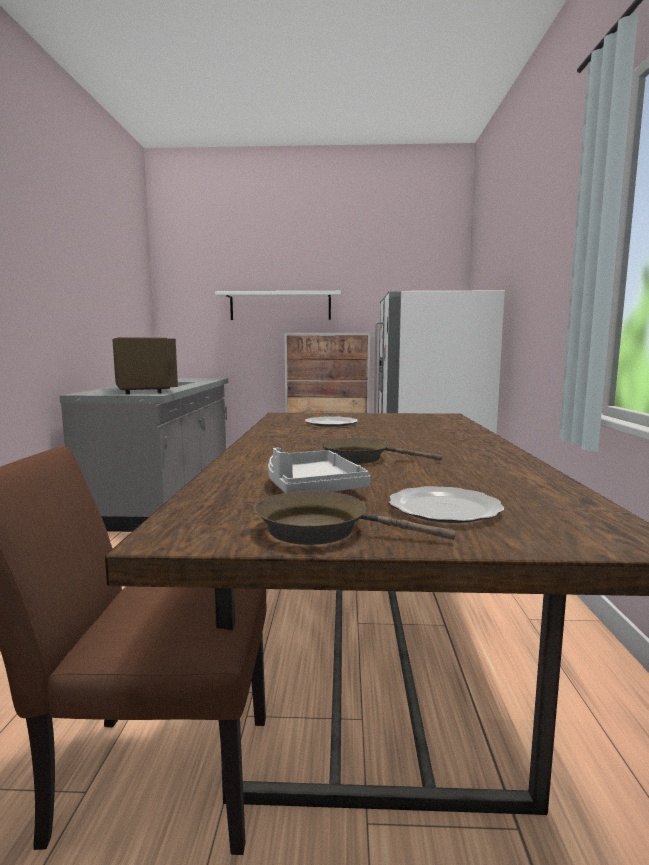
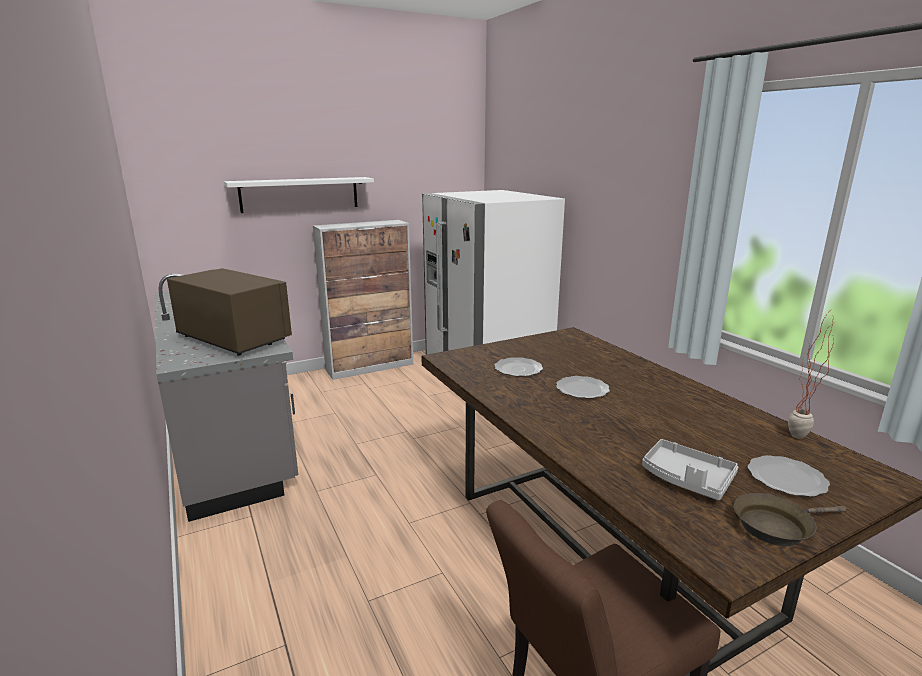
camera: 30 degrees left, 10 degrees up
brown frying pan [320,438,442,464] -> none
none -> plate [556,376,610,399]
none -> potted plant [788,313,834,439]

